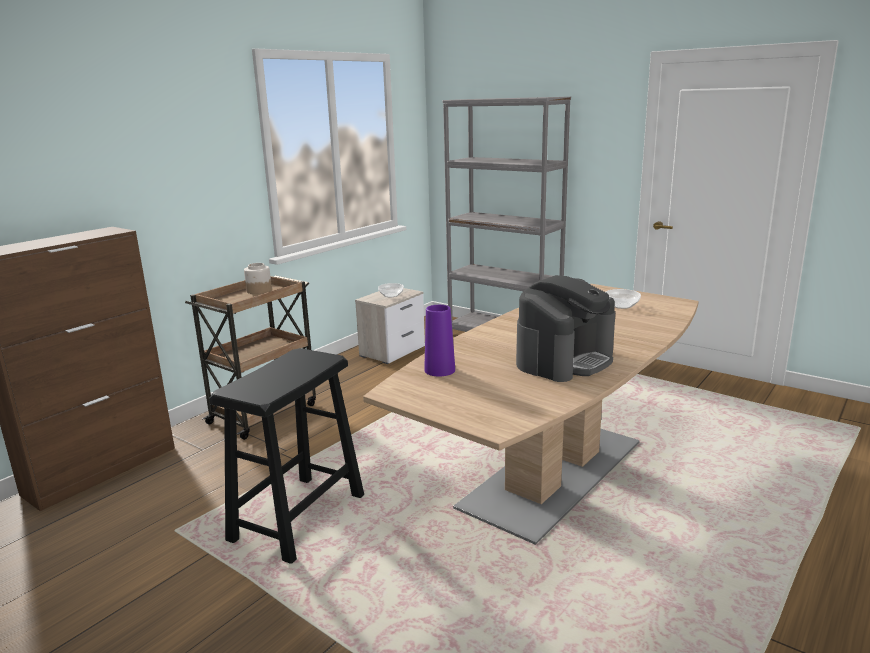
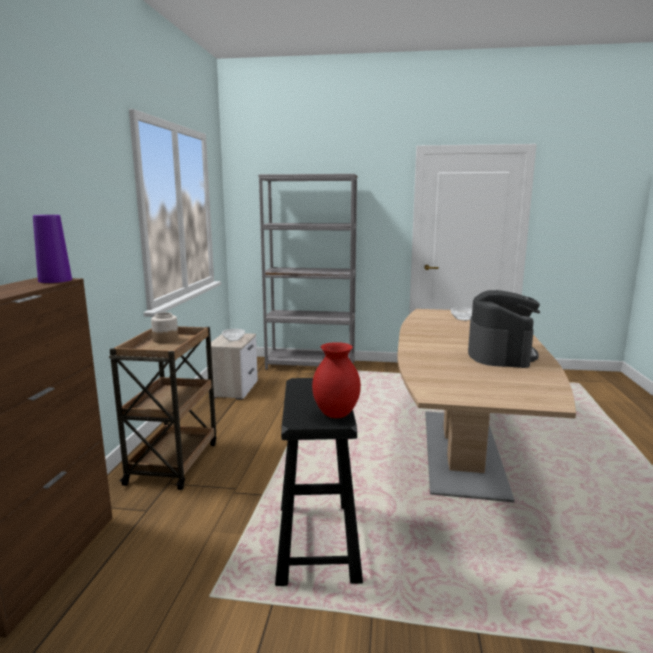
camera: 30 degrees left, 5 degrees down
purple vase [424,305,455,376] -> purple vase moved to [33,215,72,283]
none -> red vase [312,342,361,418]

